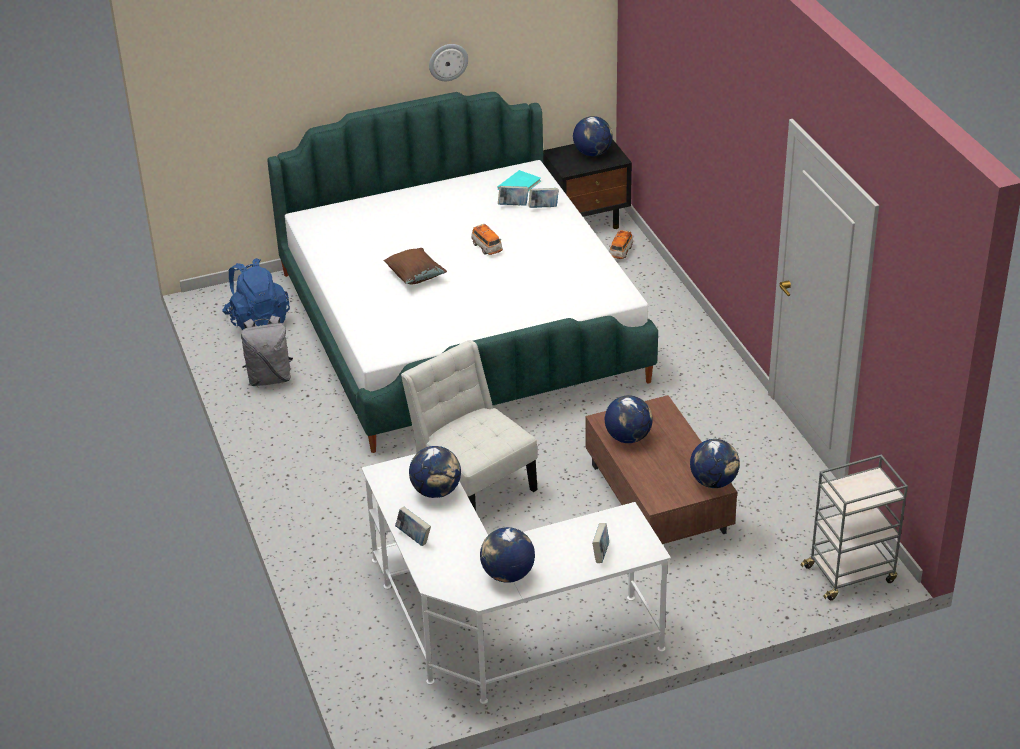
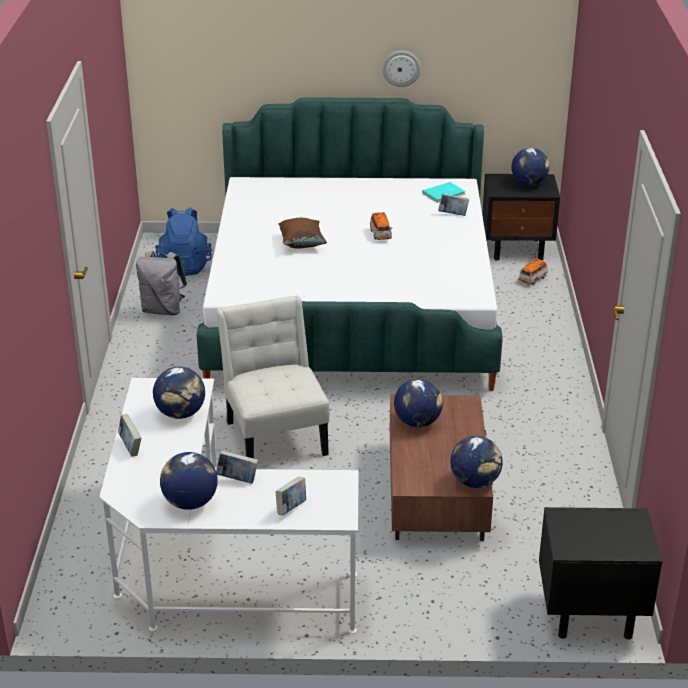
camera: 20 degrees right, 5 degrees down
book [498,186,529,205] -> book moved to [216,450,258,484]
grey cart [801,454,908,600] -> black nightstand [539,507,663,639]

